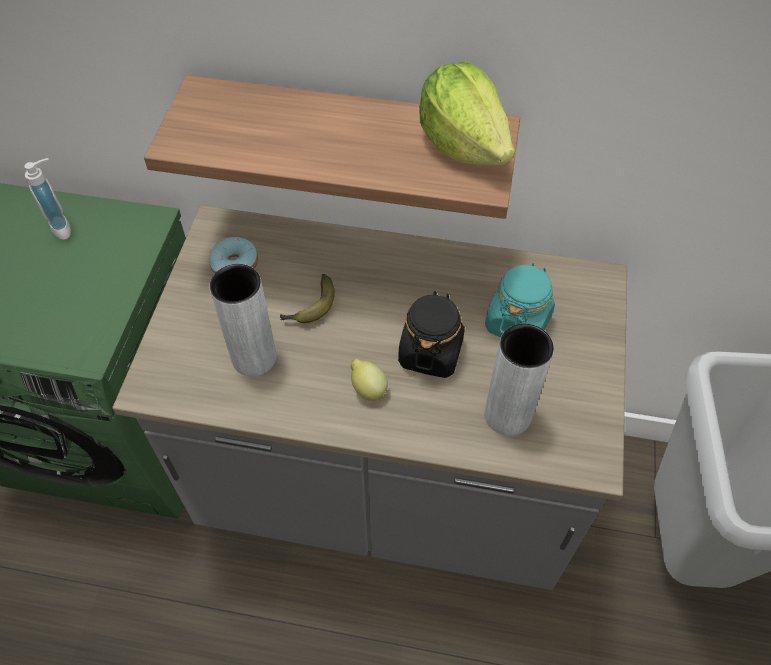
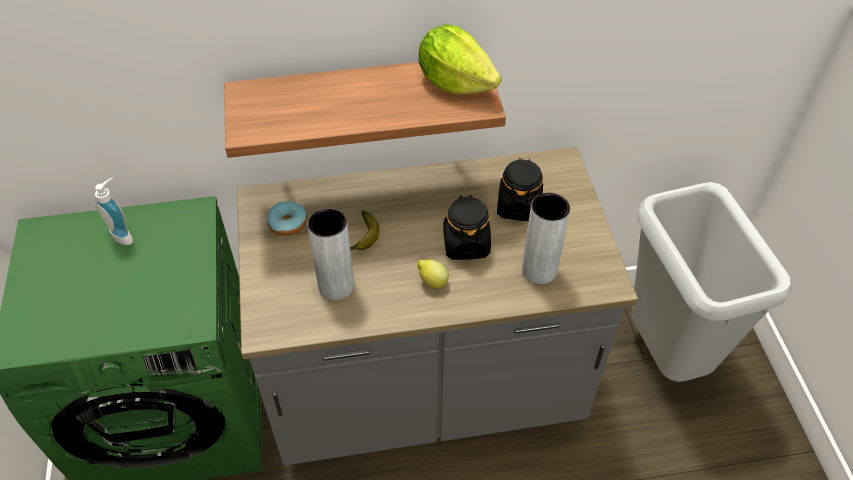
camera: 20 degrees left, 5 degrees down
turquoise jar [485,262,555,338] -> black jar [497,158,543,221]

